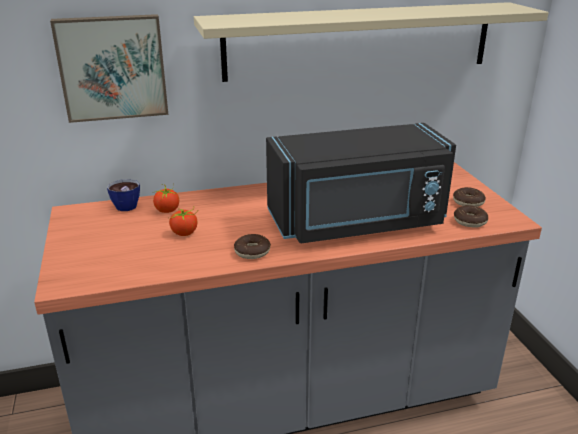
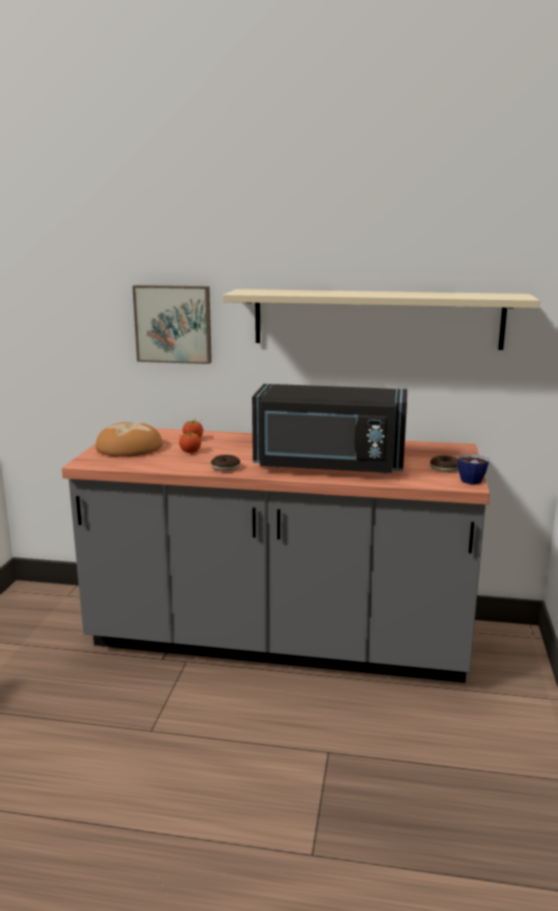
camera: 25 degrees right, 10 degrees down
cup [107,179,140,211] -> cup moved to [457,454,489,484]
donut [454,205,488,228] -> none
none -> bread [96,422,163,457]

